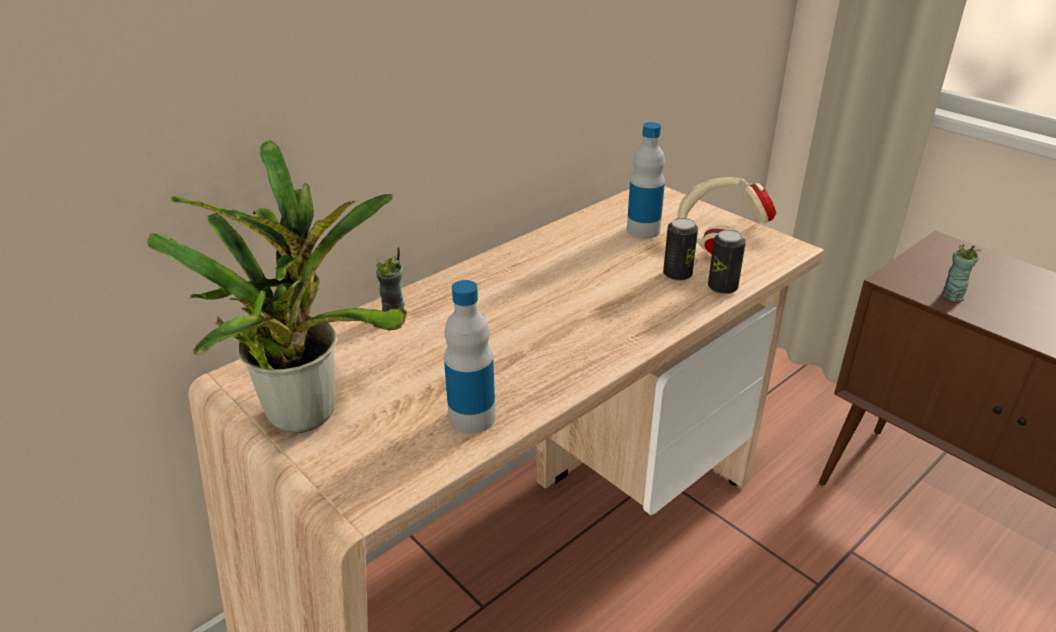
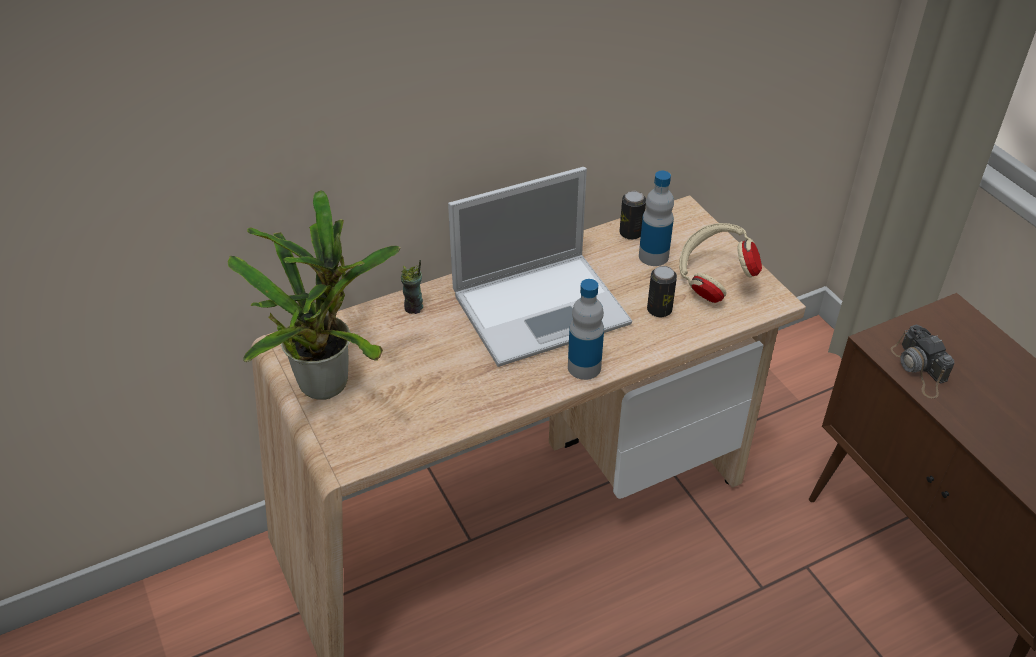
camera: 15 degrees right, 10 degrees up
bottle [444,280,496,434] -> bottle moved to [568,279,604,380]
can [708,230,746,294] -> can moved to [620,191,646,240]
cup [942,244,981,301] -> camera [891,324,954,399]
none -> laptop [448,167,632,367]

